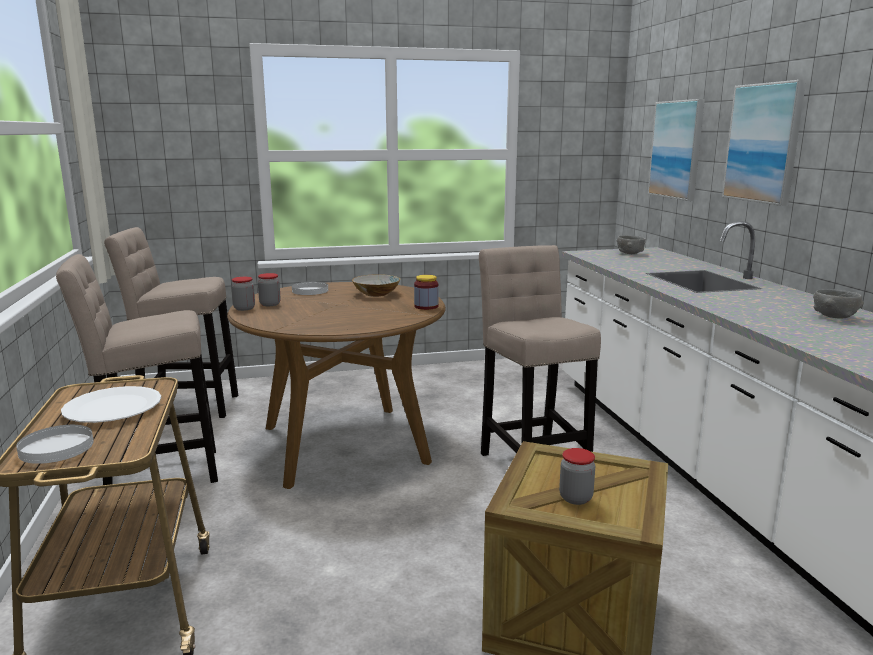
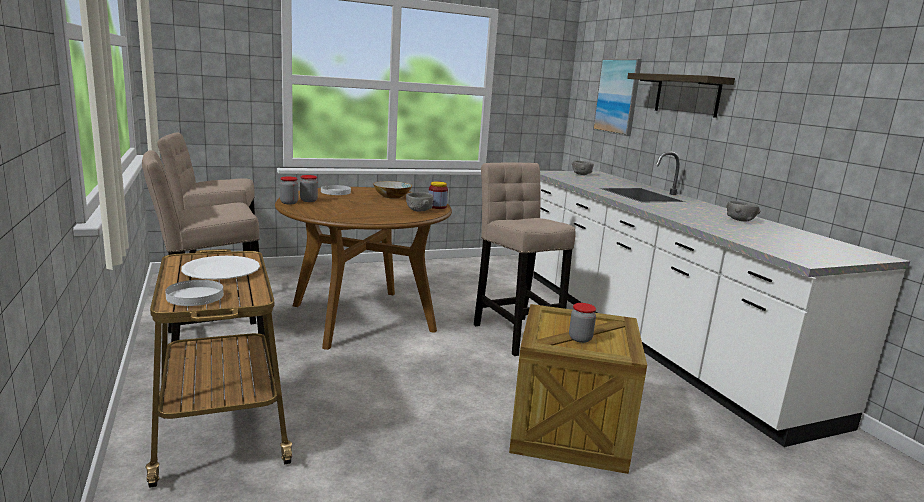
camera: 10 degrees left, 0 degrees up
picture [722,80,806,206] -> shelf [627,73,735,118]
none -> grey bowl [406,192,433,212]

